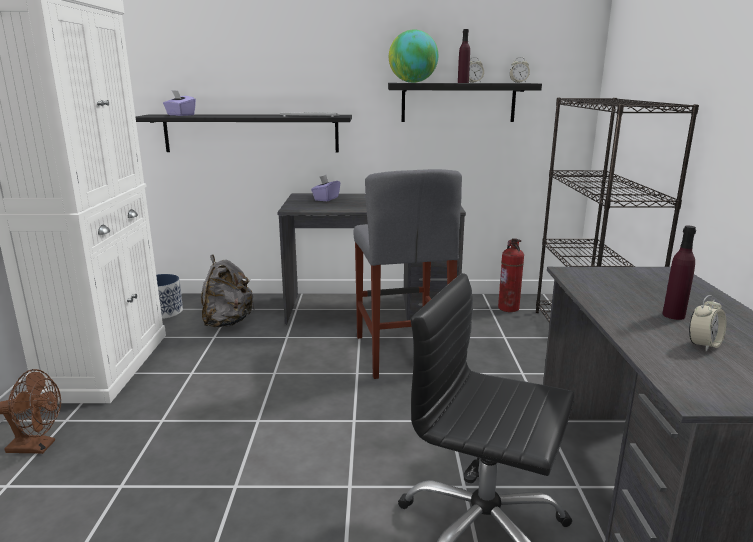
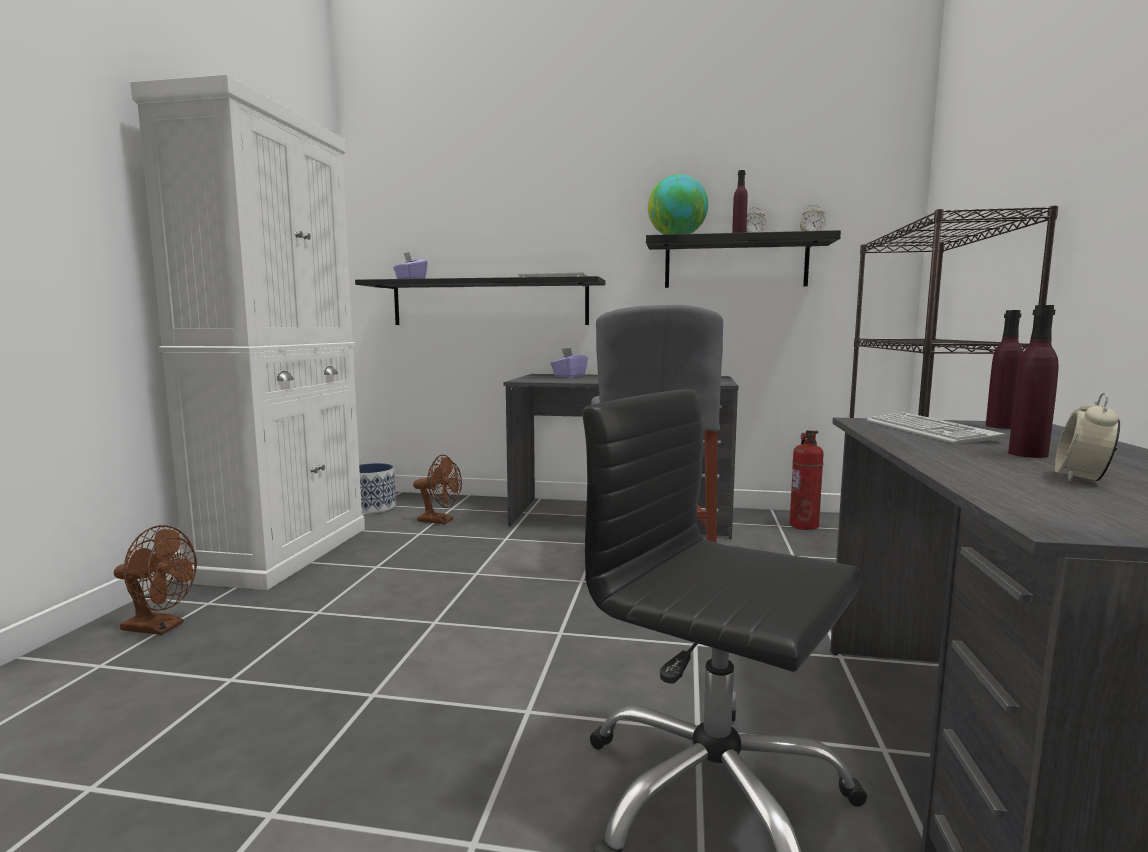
camera: 10 degrees right, 10 degrees down
grey backpack [201,255,255,327] -> brown fan [413,455,462,524]
alarm clock [689,295,726,352] -> alarm clock turned 150 degrees clockwise [1054,392,1120,481]
none -> keyboard [867,413,1005,444]
none -> purple bottle [986,310,1023,429]

